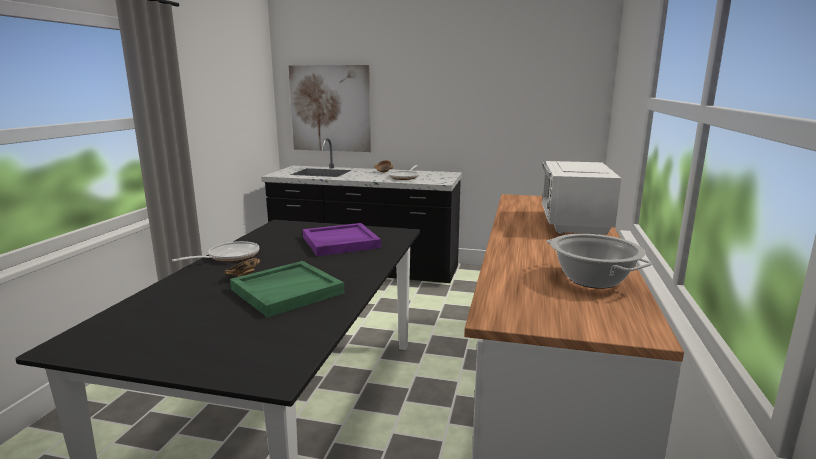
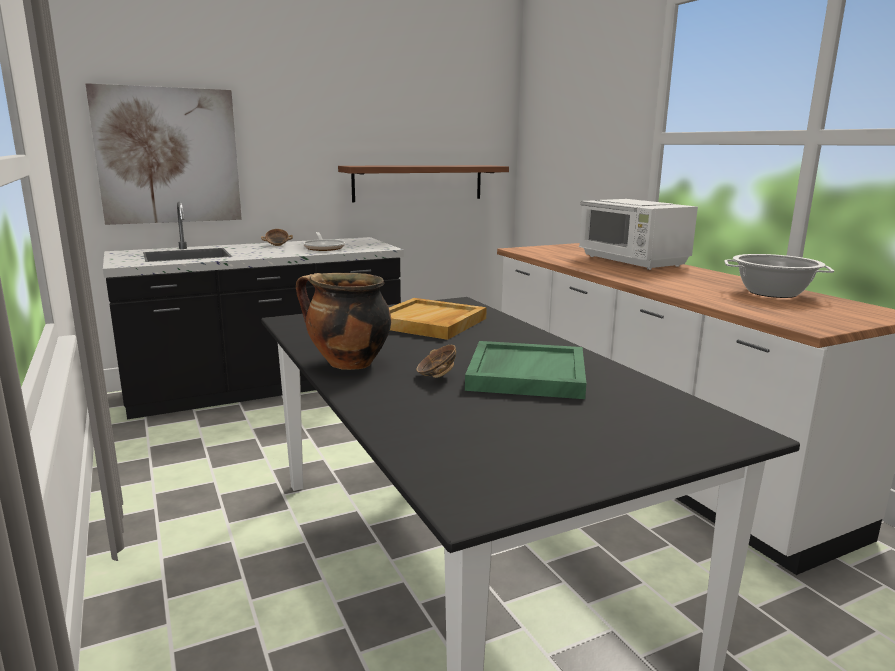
camera: 40 degrees left, 0 degrees up
frying pan [172,241,259,262] -> cooking pot [296,273,391,370]
purple tray [303,223,381,256] -> beige tray [389,298,487,340]
none -> shelf [338,165,509,202]

